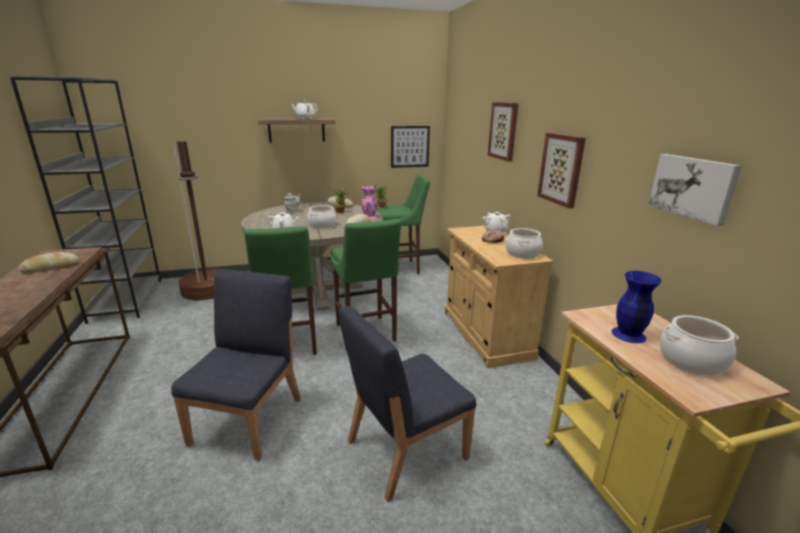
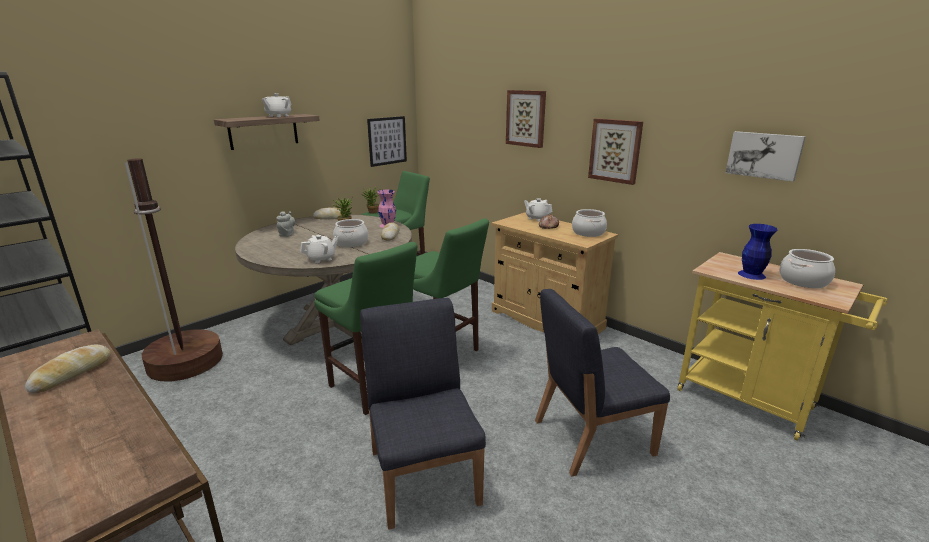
camera: 30 degrees left, 0 degrees up
blue chair [338,306,476,502] -> blue chair turned 45 degrees clockwise [535,289,670,476]

